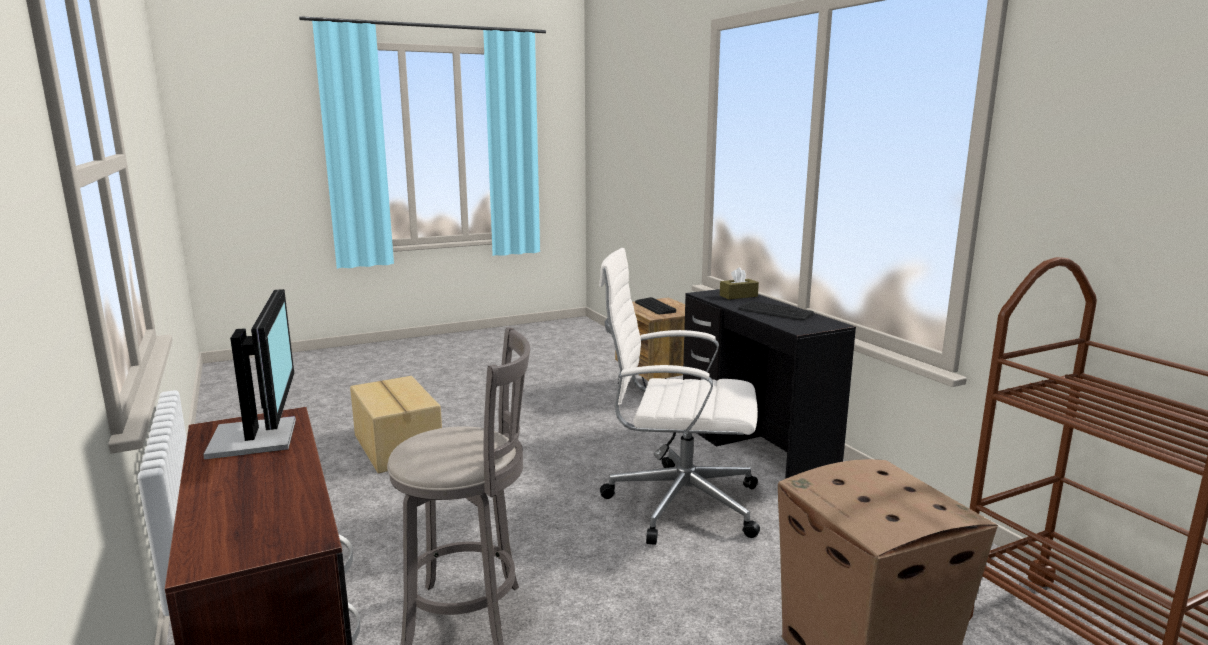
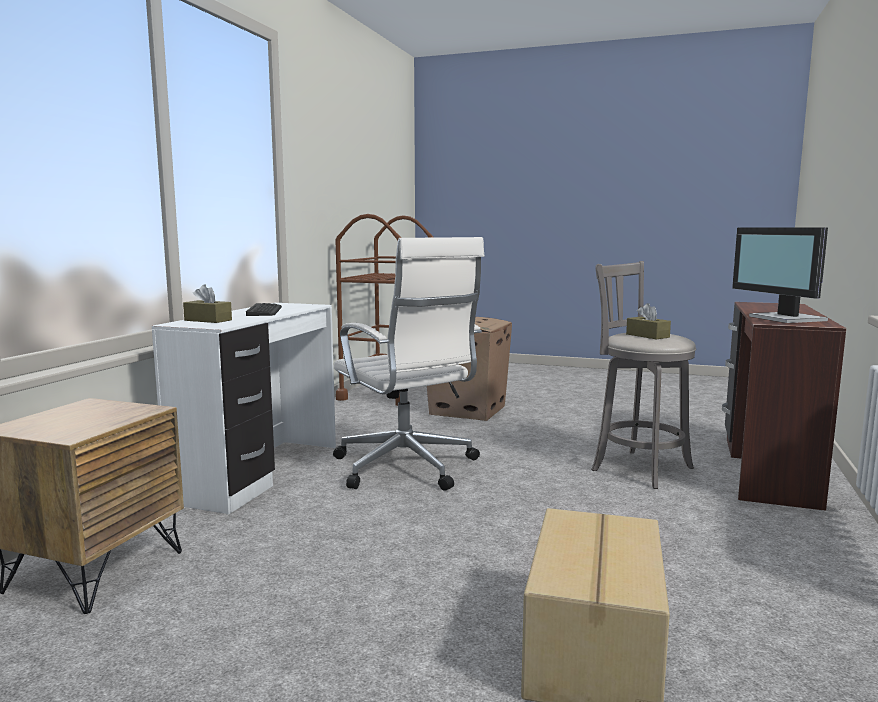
camera: 135 degrees left, 5 degrees down
monitor [203,289,296,459] -> monitor turned 45 degrees counterclockwise [732,227,828,323]
keyboard [635,297,676,314] -> none
black desk [683,289,856,479] -> white desk [152,303,336,515]
none -> brown tissue box [626,303,671,339]

